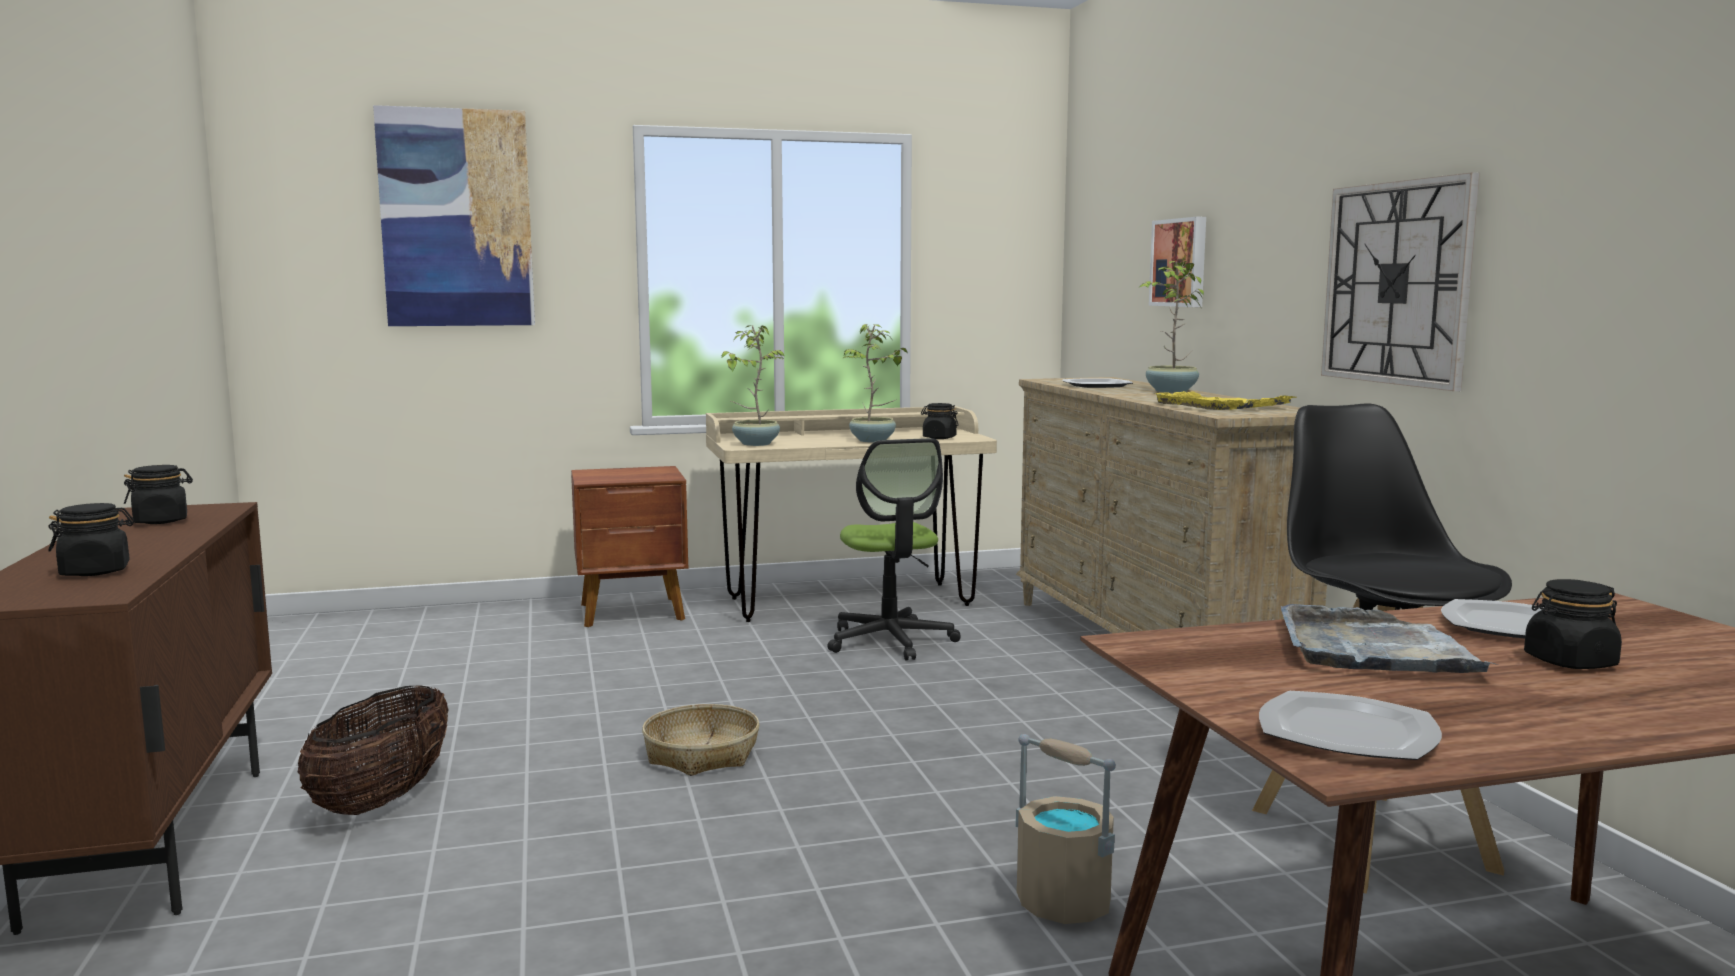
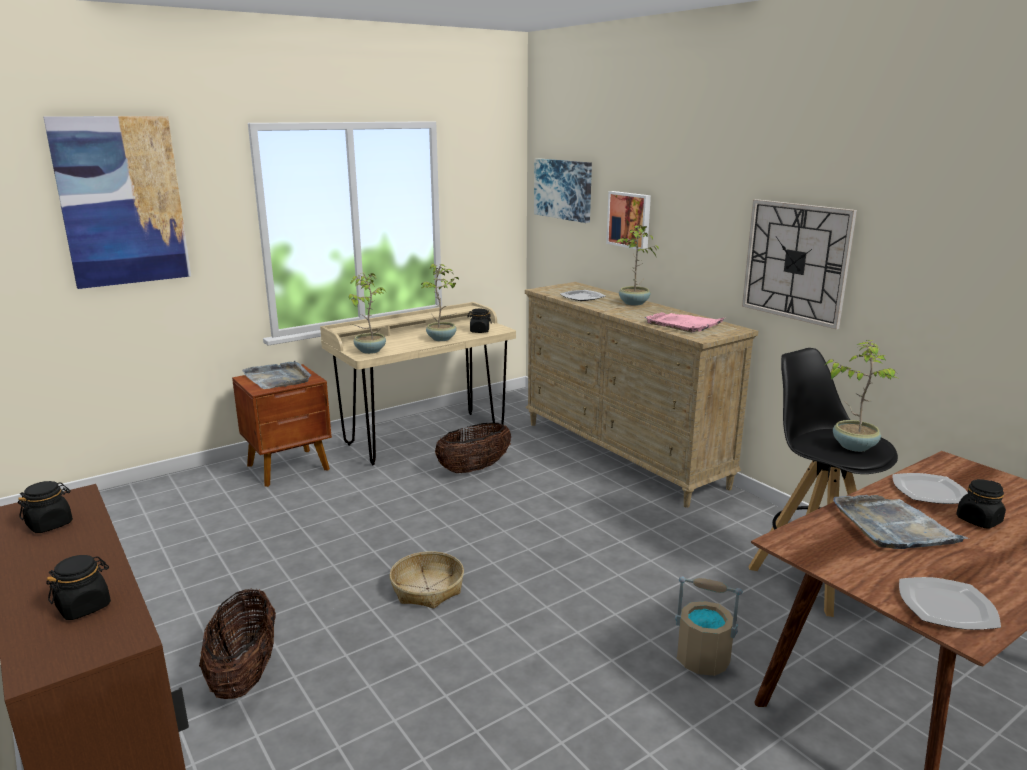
camera: 20 degrees left, 10 degrees up
office chair [827,438,961,660] -> basket [435,423,511,473]
yellow tray [1154,391,1296,410] -> pink tray [645,312,724,332]
none -> grey tray [242,361,311,389]
none -> picture [534,158,592,223]
none -> potted plant [825,340,897,452]

